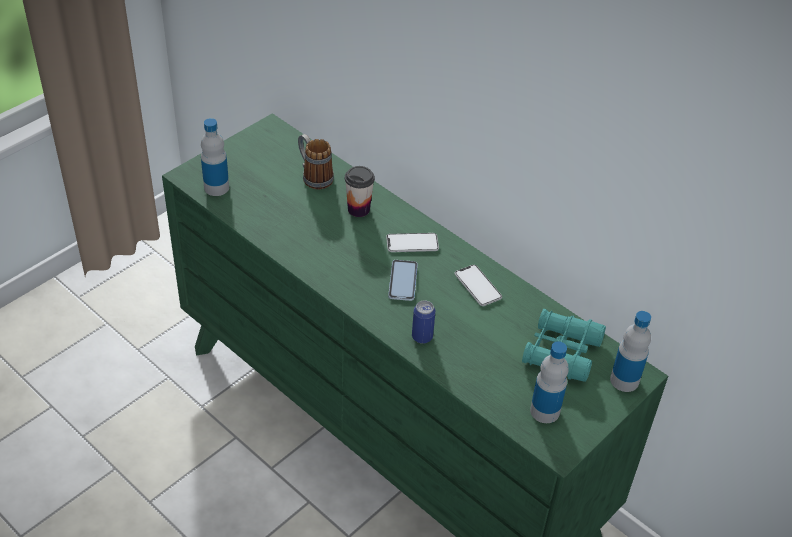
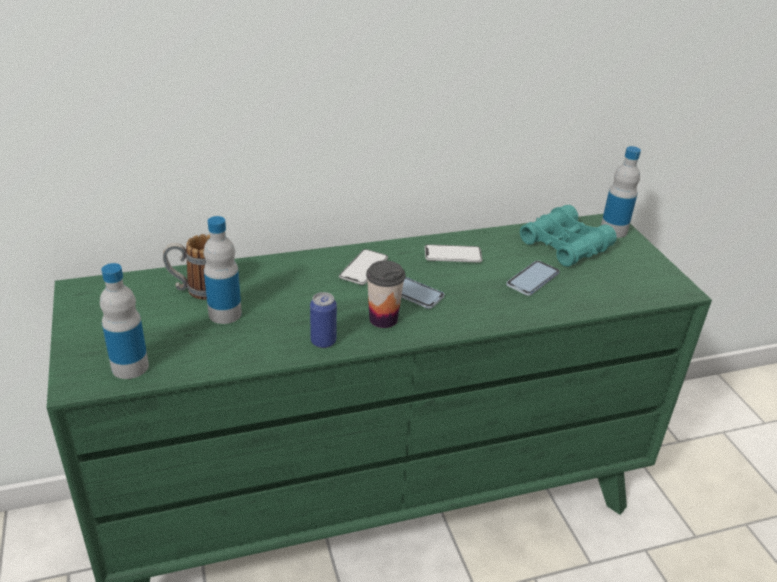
camera: 60 degrees left, 10 degrees down
cup [345,166,375,217] -> cup moved to [366,260,405,328]
can [412,300,435,344] -> can moved to [310,292,337,348]
bottle [530,341,569,423] -> bottle moved to [204,216,242,324]
none -> phone [506,260,560,296]

